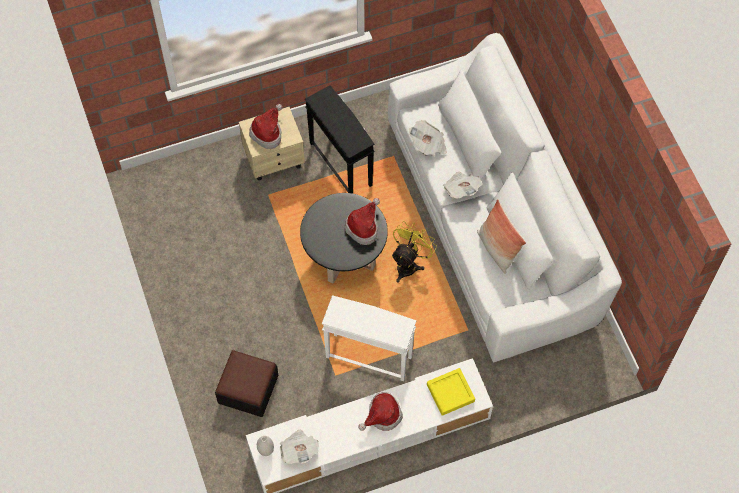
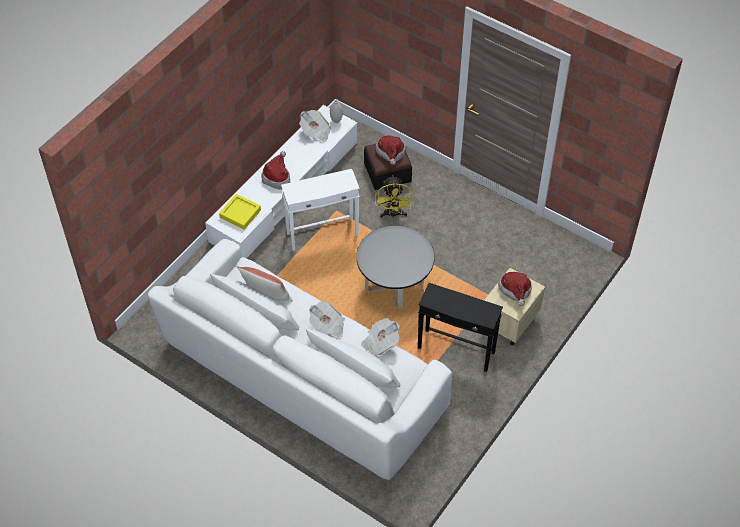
camera: 145 degrees right, 10 degrees down
hat [344,198,380,245] -> hat moved to [376,136,405,165]
yellow fan [391,221,437,282] -> yellow fan moved to [375,175,414,218]

